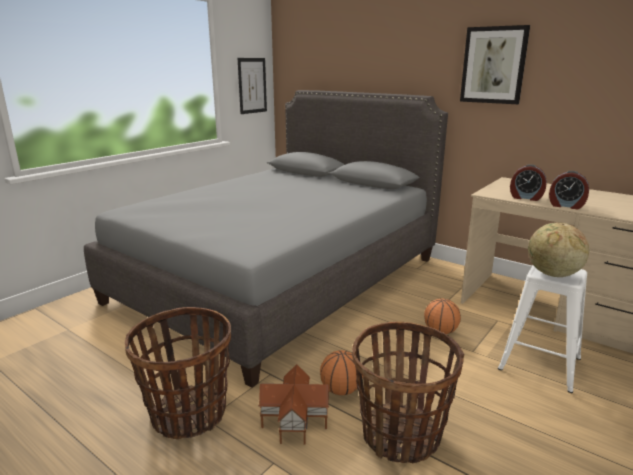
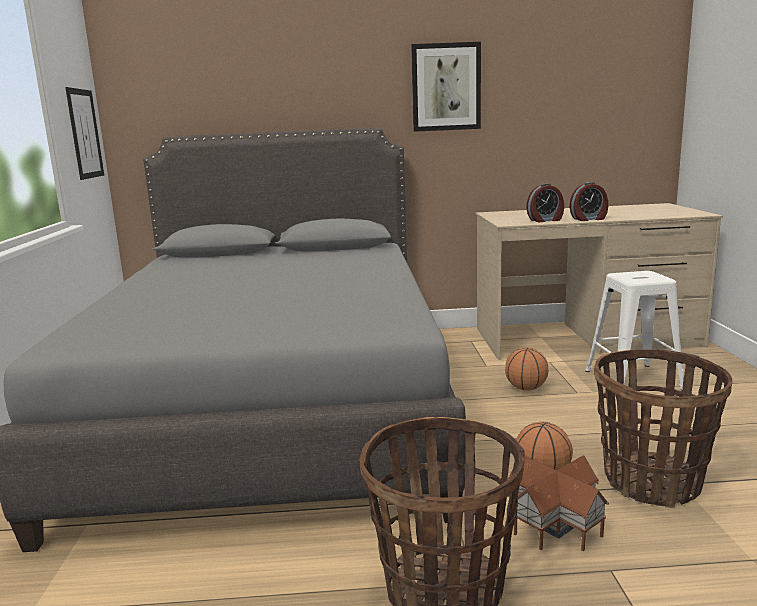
camera: 40 degrees left, 5 degrees down
globe [528,223,589,277] -> none

